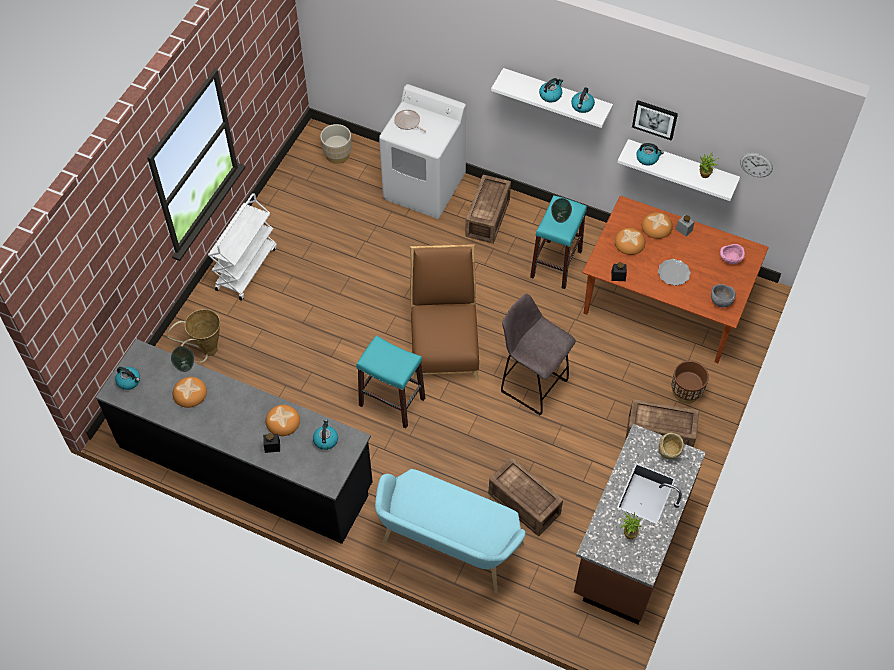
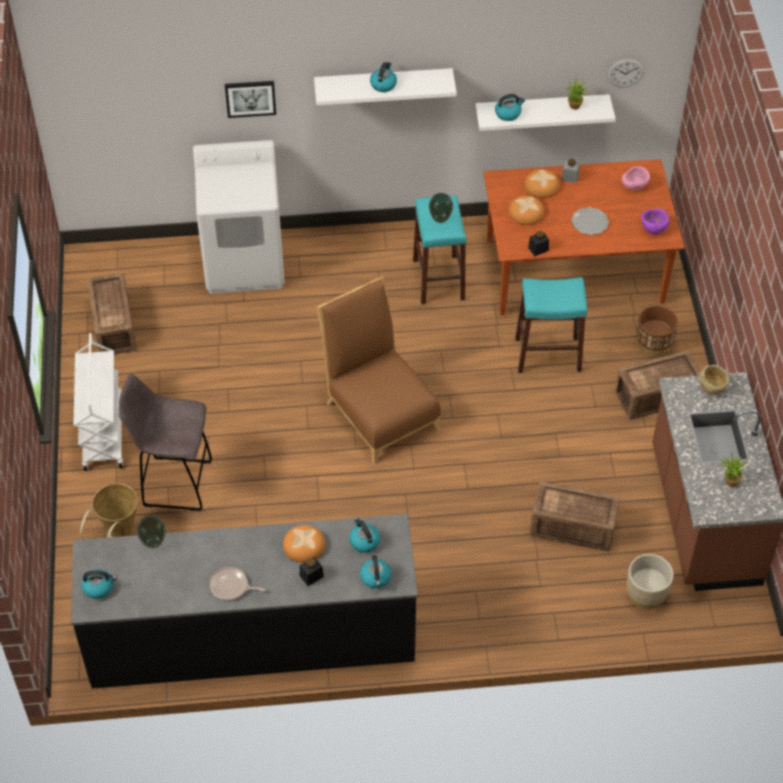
camera: 30 degrees left, 5 degrees down
bread [173,377,207,408] -> none
beige planter [320,124,352,164] -> beige planter moved to [627,554,674,610]
turquoise stool [356,336,425,428] -> turquoise stool moved to [515,277,587,373]
turquoise bench [375,469,526,593] -> none
frying pan [394,109,426,133] -> frying pan moved to [210,567,265,600]
crate [465,175,511,244] -> crate moved to [87,273,137,354]
grey stool [501,294,576,415] -> grey stool moved to [118,374,212,511]
kettle [571,87,595,113] -> kettle moved to [360,555,391,588]
picture [632,100,678,141] -> picture moved to [225,81,276,118]
grey bowl [711,284,736,307] -> purple bowl [641,209,669,234]

